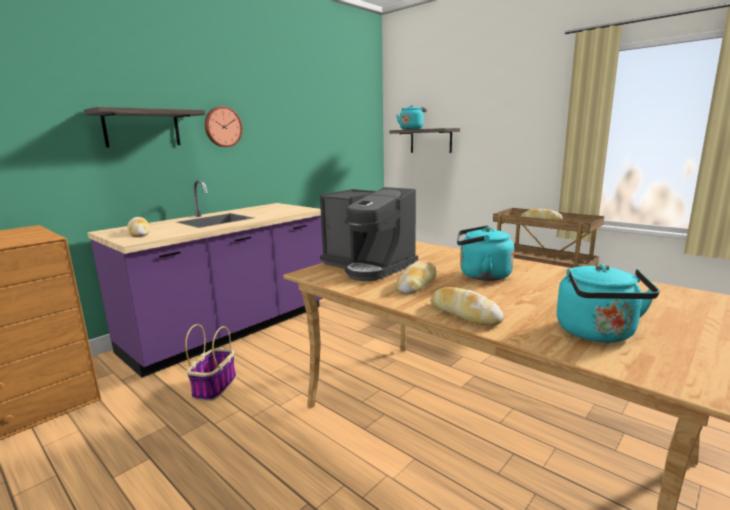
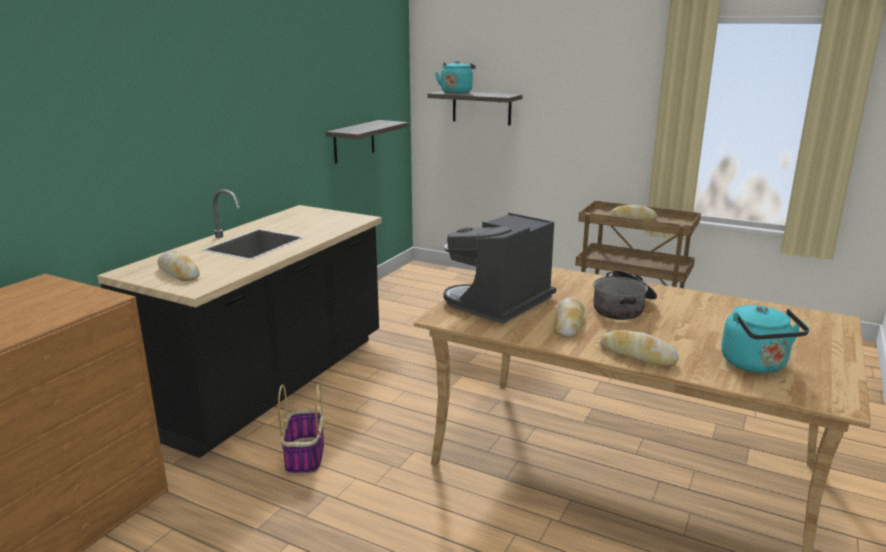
camera: 15 degrees left, 5 degrees up
shelf [84,107,206,148] -> shelf moved to [326,120,409,164]
purple counter [87,180,324,377] -> black counter [97,189,382,458]
wall clock [205,106,243,147] -> none
coffee machine [320,187,418,281] -> coffee machine turned 105 degrees clockwise [444,213,556,324]
turquoise kettle [457,226,514,281] -> cooking pot [593,270,657,320]

